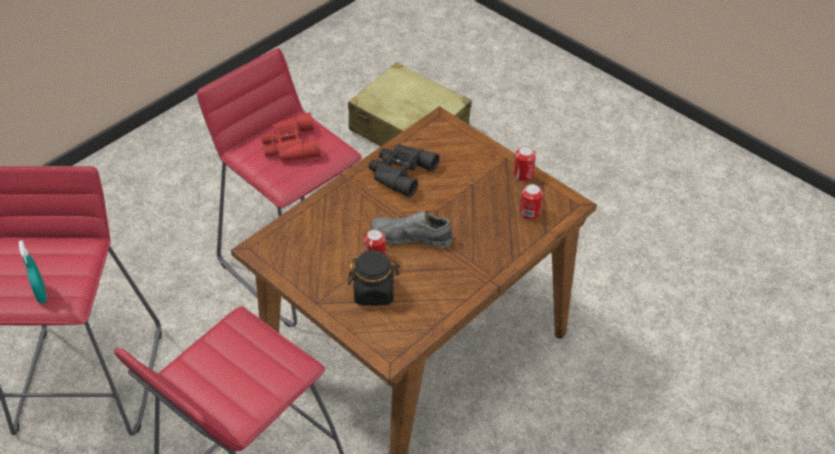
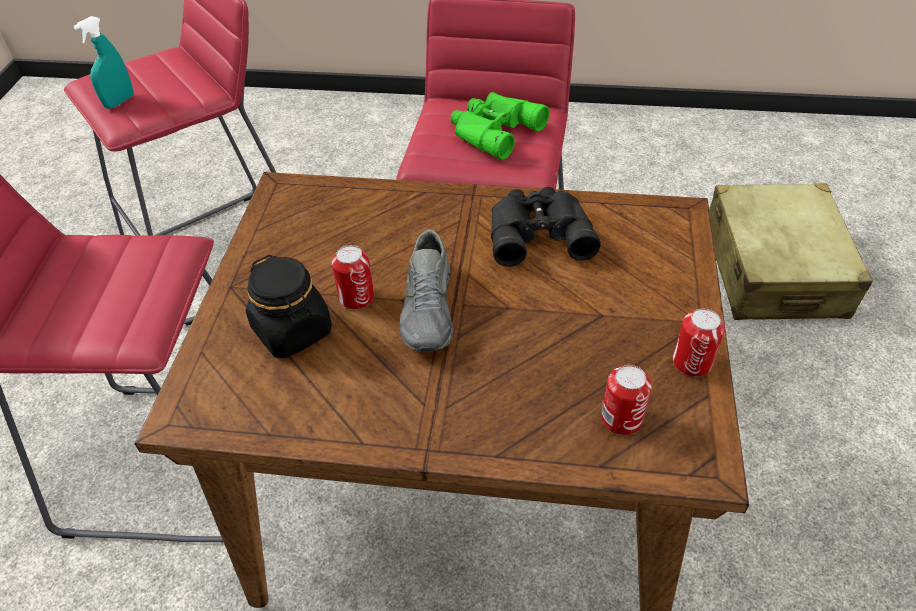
camera: 55 degrees right, 0 degrees up
red binoculars [261,112,321,161] -> green binoculars [450,92,550,160]
grey shoe [370,211,453,248] -> grey shoe turned 150 degrees counterclockwise [400,229,454,351]

